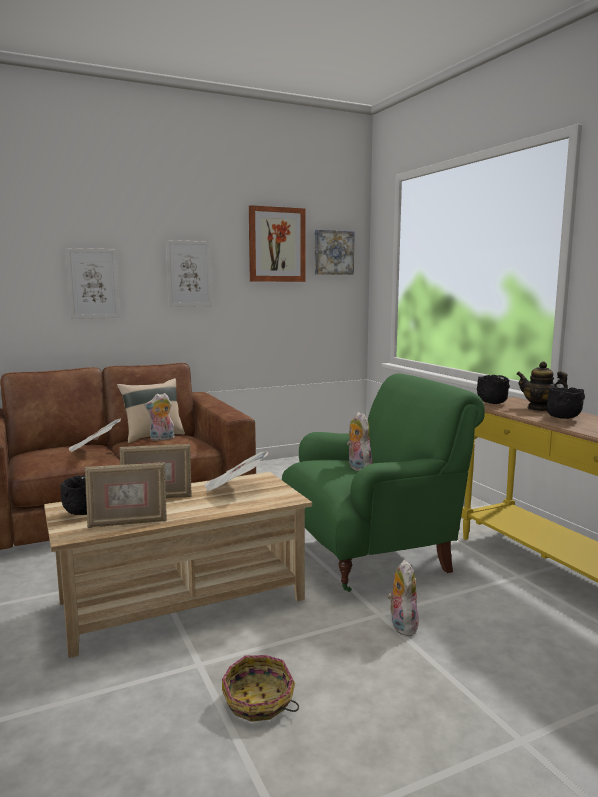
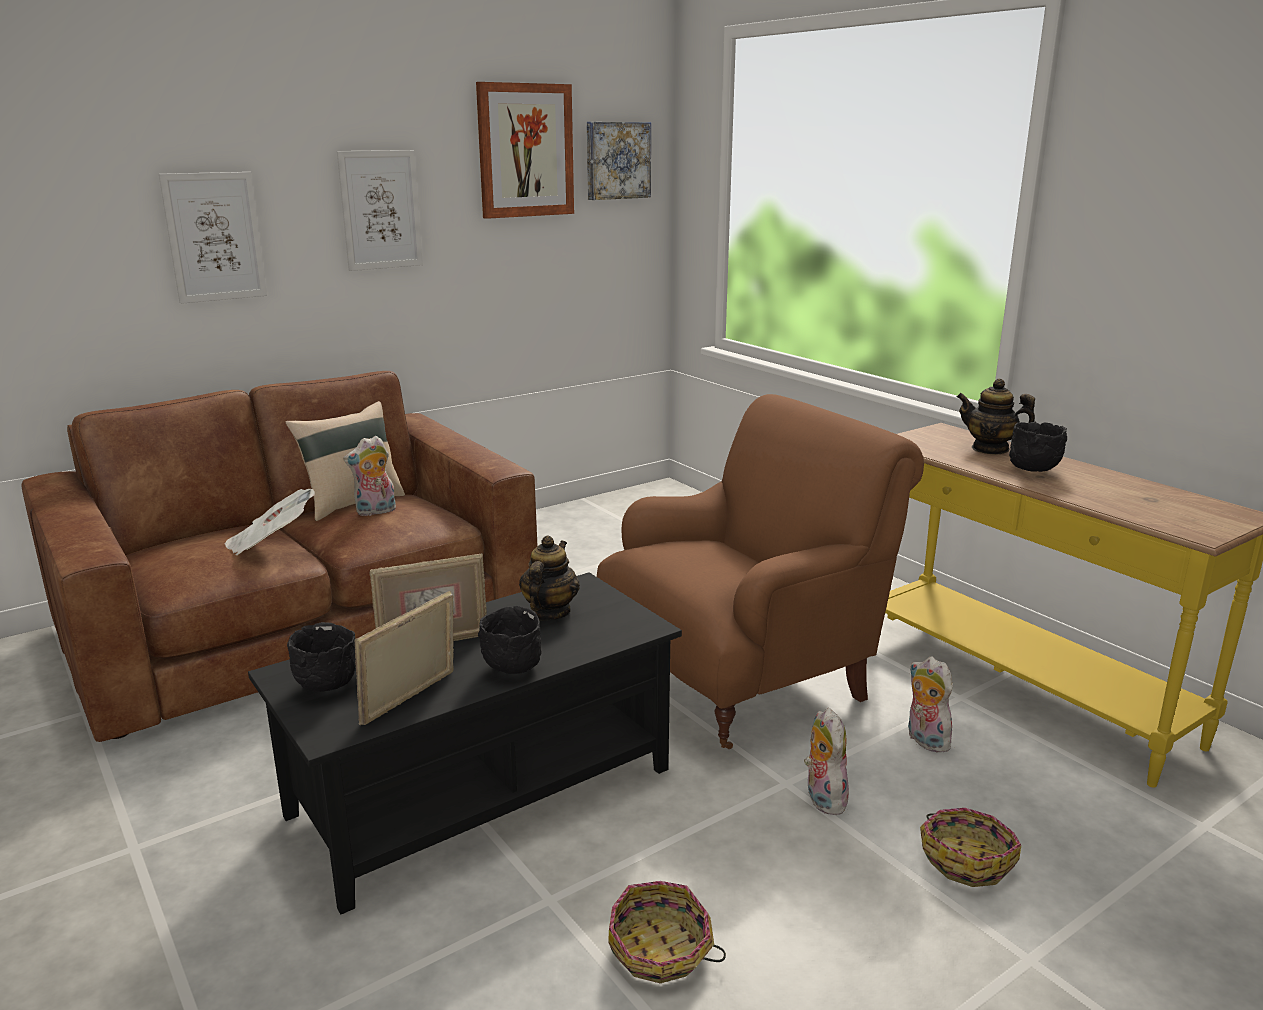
camera: 10 degrees left, 10 degrees up
beige coffee table [44,472,312,658] -> black coffee table [248,572,682,914]
picture frame [85,462,167,528] -> picture frame turned 150 degrees clockwise [354,591,454,725]
newspaper [204,451,268,492] -> teapot [519,535,580,621]
green armchair [282,373,485,592] -> brown armchair [597,394,924,749]
plush toy [347,412,372,471] -> plush toy moved to [908,656,953,753]
black bowl [477,375,510,404] -> black bowl moved to [478,606,542,674]
none -> basket [920,808,1021,887]

